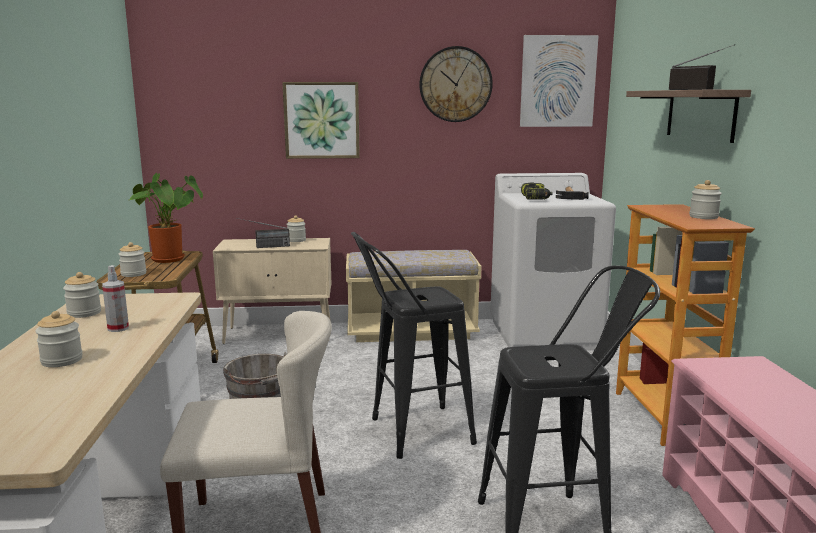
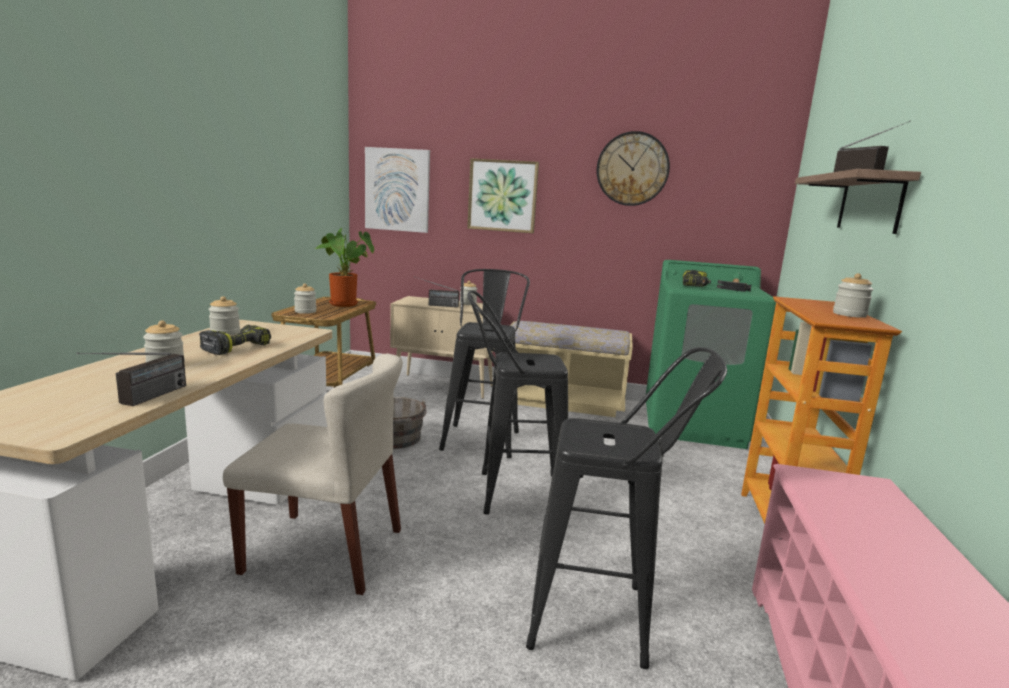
camera: 15 degrees right, 0 degrees up
spray bottle [102,265,129,332] -> power drill [199,325,271,355]
white washing machine [490,173,616,351] -> green washing machine [646,260,776,449]
picture [520,35,599,127] -> picture moved to [365,147,430,233]
none -> radio [76,352,186,406]
none -> black stool [439,269,530,458]

